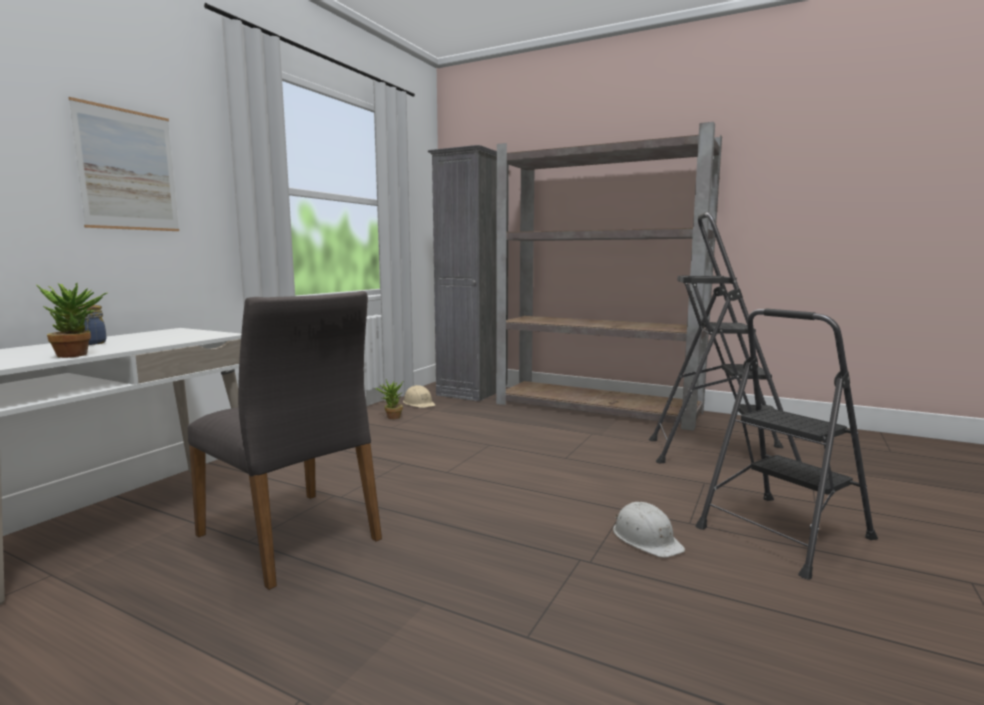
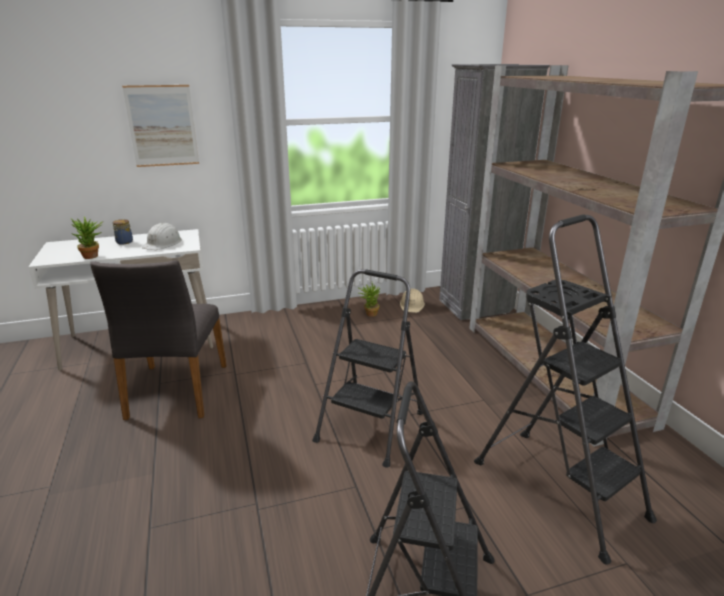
camera: 45 degrees right, 15 degrees up
white hard hat [613,502,685,558] -> white hard hat moved to [142,223,182,250]
none -> black step ladder [312,269,423,468]

